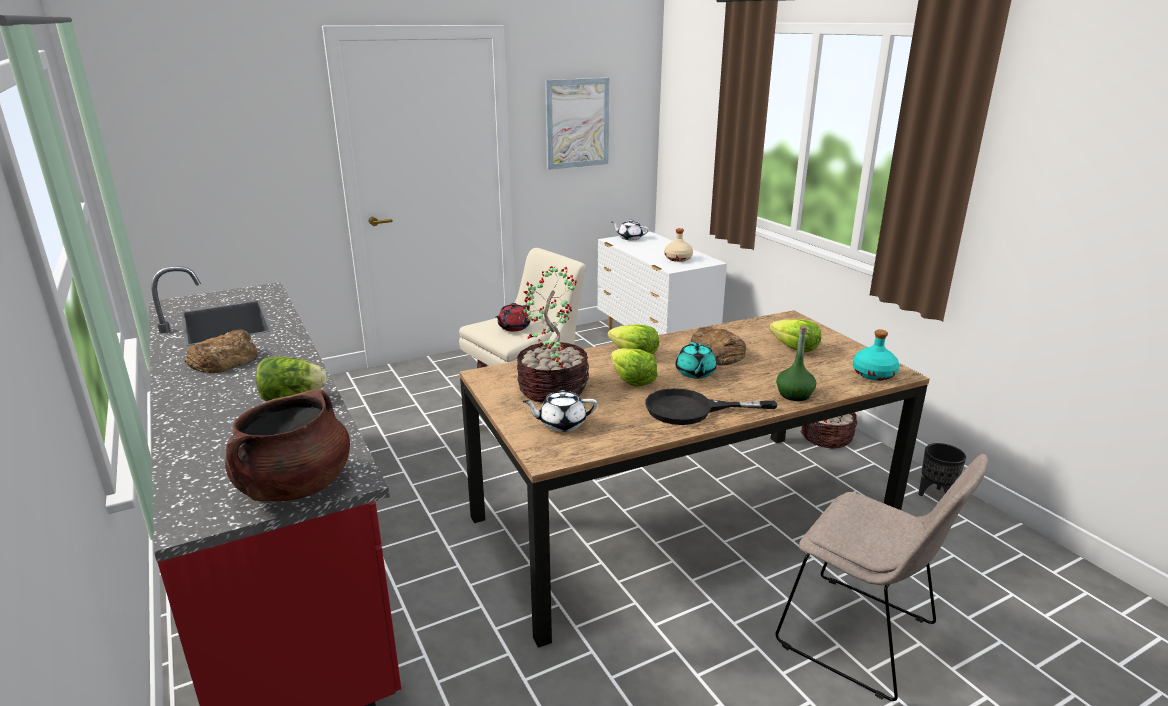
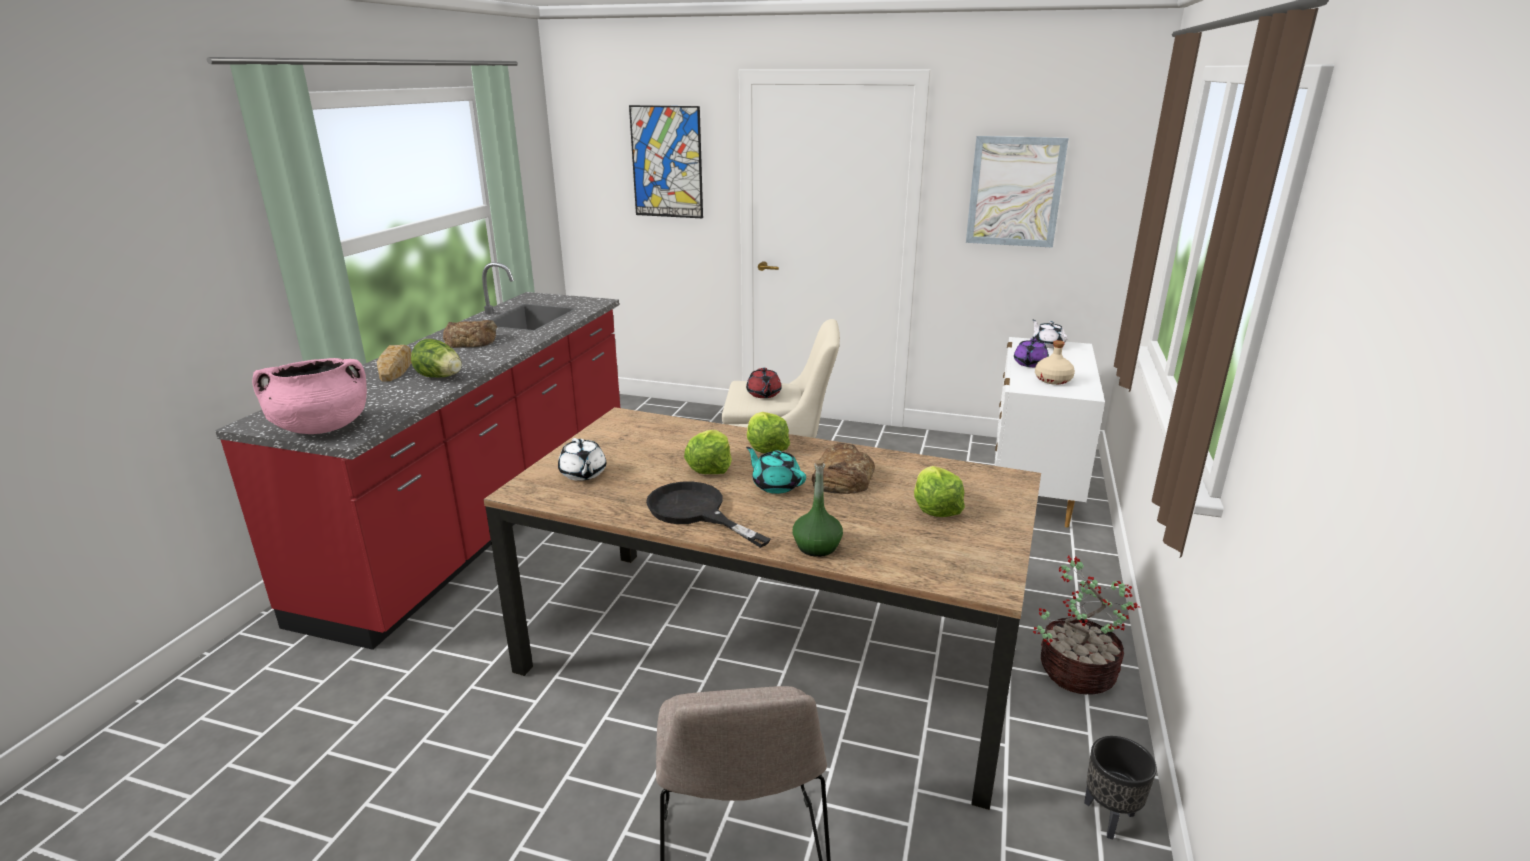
camera: 45 degrees right, 0 degrees up
brown cooking pot [225,389,350,501] -> pink cooking pot [252,358,367,434]
red teapot [496,303,531,331] -> red teapot turned 90 degrees counterclockwise [746,368,782,398]
potted plant [517,266,589,403] -> none
white teapot [522,390,597,432] -> white teapot turned 150 degrees counterclockwise [558,438,606,481]
turquoise teapot [675,342,716,379] -> turquoise teapot turned 90 degrees clockwise [746,447,806,494]
turquoise bottle [853,330,899,381] -> none
none -> bread [377,345,412,382]
none -> picture [629,105,703,218]
none -> purple teapot [1014,338,1049,367]

